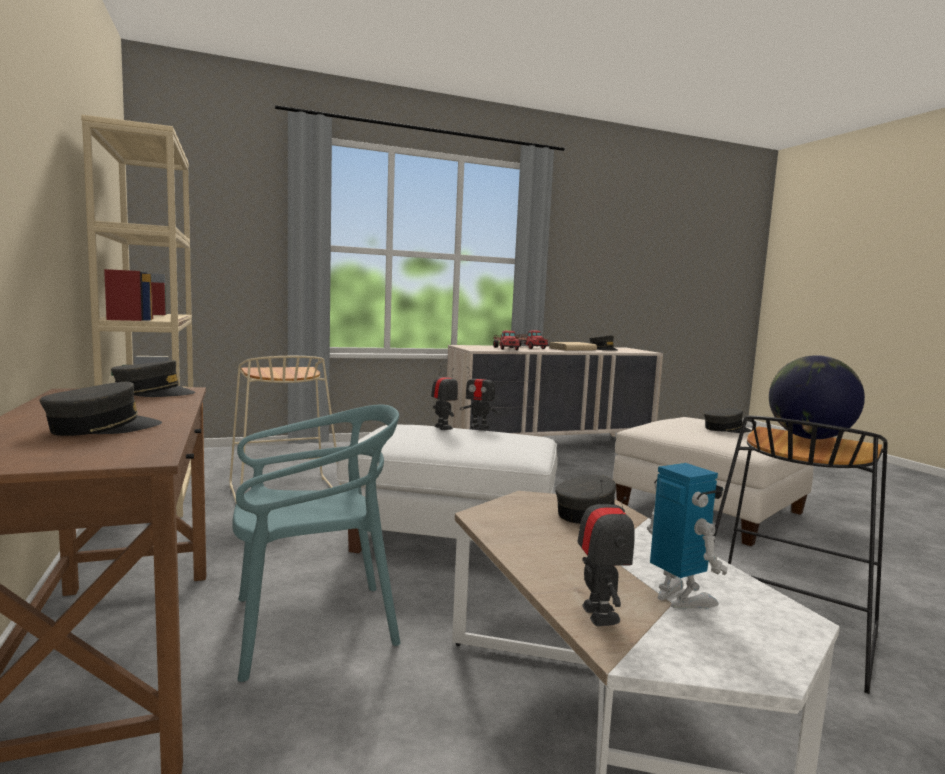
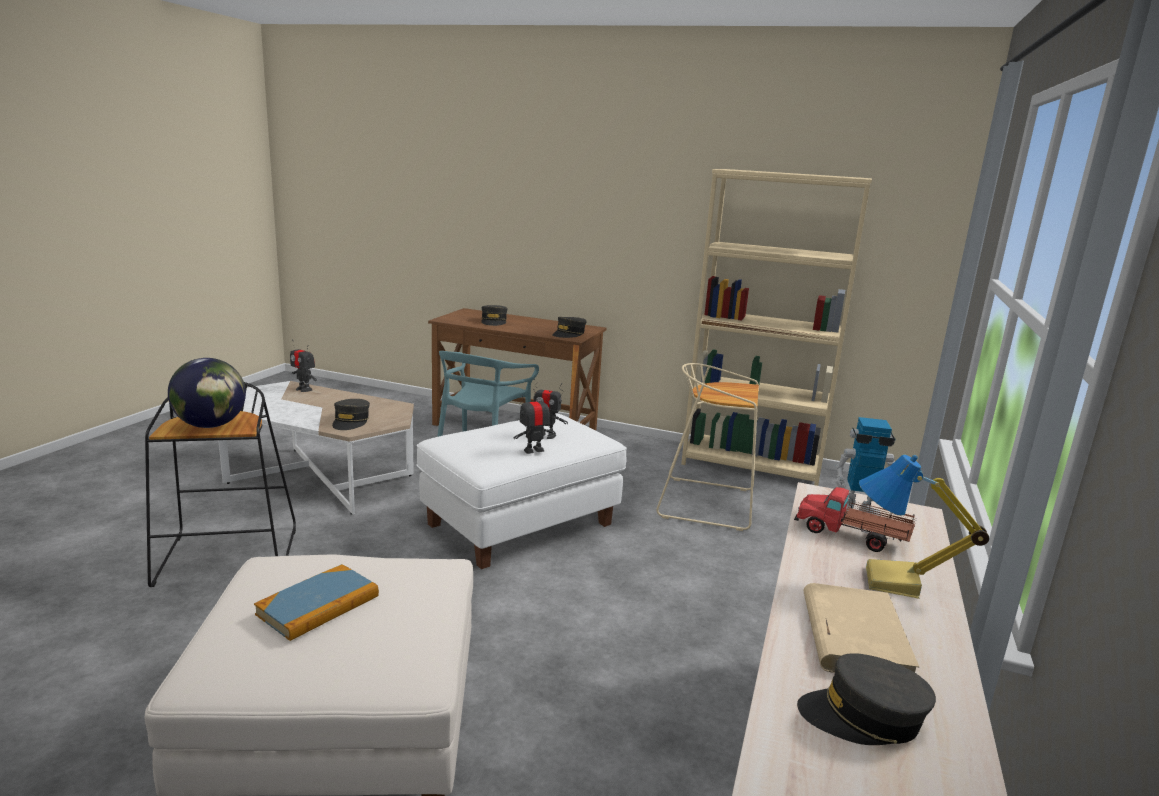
camera: 130 degrees right, 10 degrees up
toy truck [516,330,549,349] -> table lamp [859,454,989,599]
toy robot [647,463,728,608] -> toy robot moved to [835,417,895,516]
grey cap [704,408,752,433] -> book [254,564,379,641]

